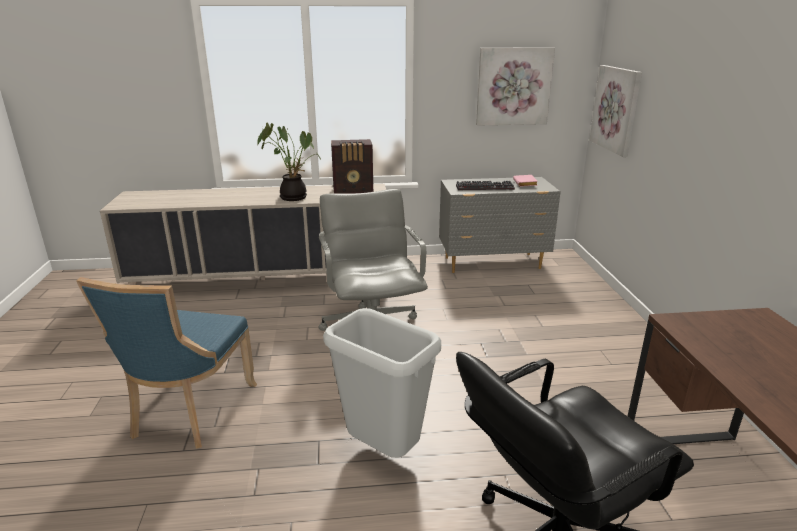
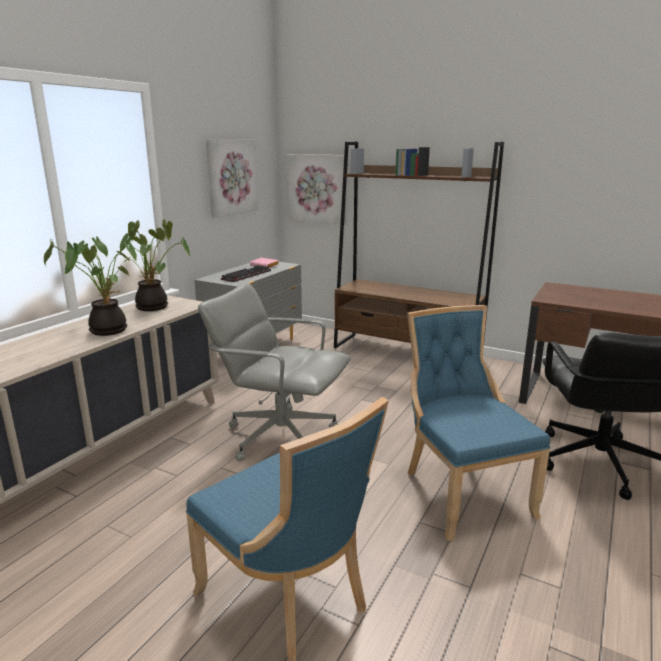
camera: 55 degrees left, 5 degrees down
grey trash can [323,308,441,458] -> blue chair [407,305,551,541]
radio [331,139,373,194] -> potted plant [120,219,190,311]
none -> brown bookcase [334,141,504,349]

